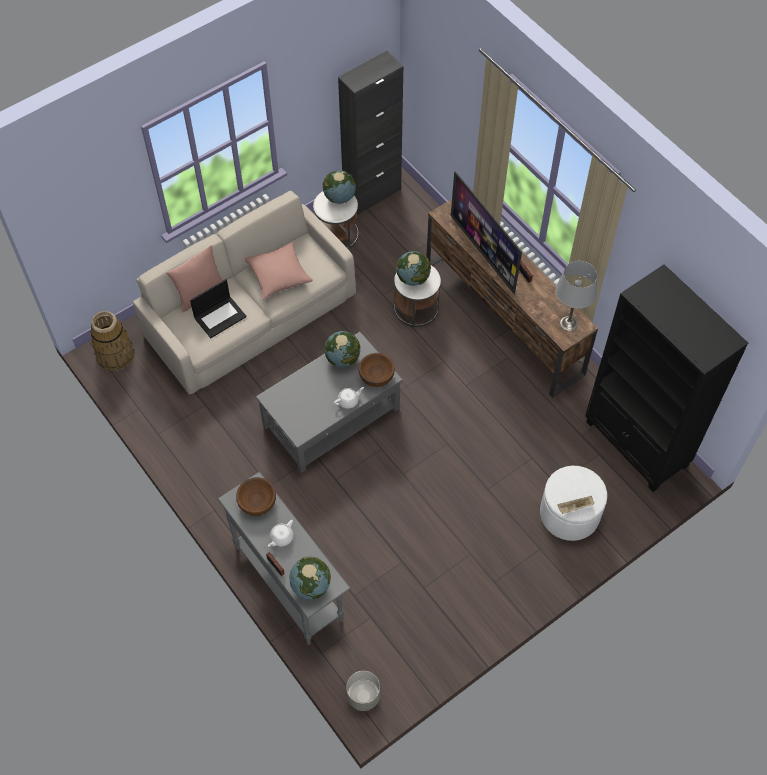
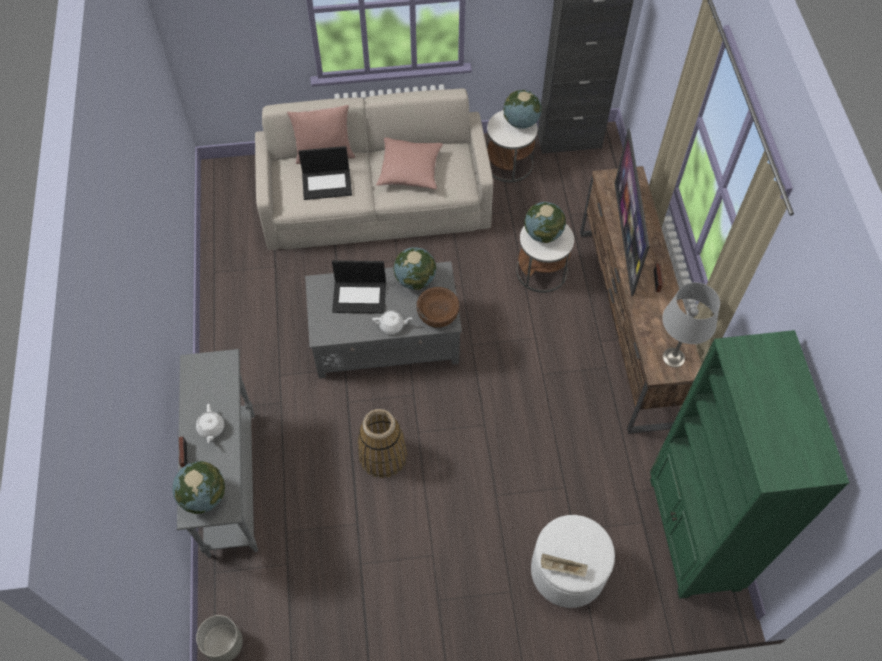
camera: 30 degrees right, 0 degrees up
basket [90,311,135,371] -> basket moved to [358,409,407,478]
brown bowl [236,477,276,516] -> none
white teapot [268,520,293,547] -> white teapot turned 75 degrees counterclockwise [196,404,224,443]
black bookcase [585,264,748,492] -> green bookcase [650,330,850,599]
none -> laptop [332,260,386,314]

